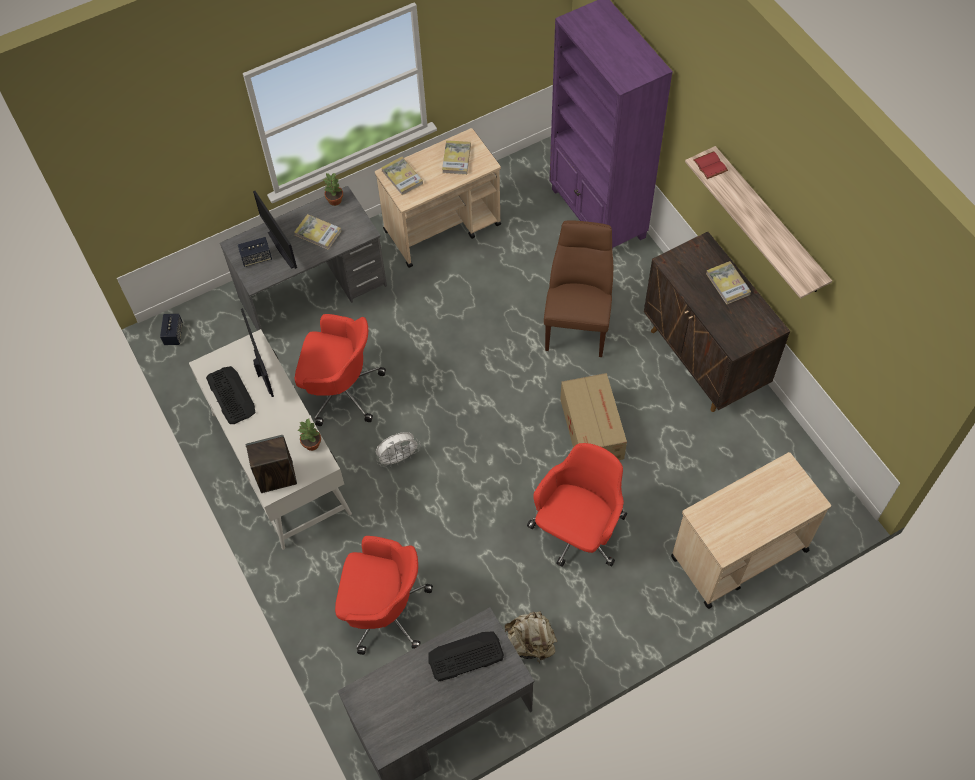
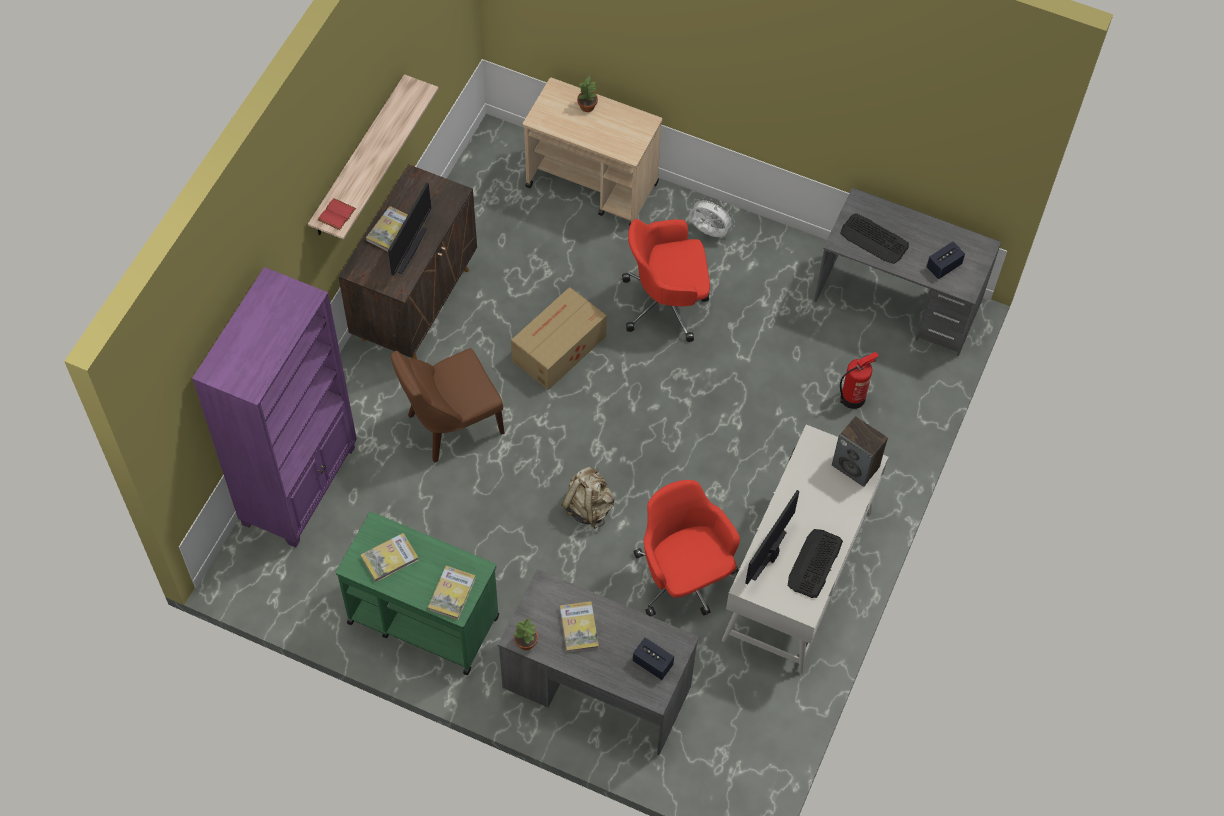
camera: 130 degrees left, 0 degrees up
speaker [160,314,183,345] -> speaker moved to [927,241,965,279]
monitor [253,191,297,269] -> monitor moved to [388,182,431,276]
potted plant [298,418,321,451] -> potted plant moved to [577,76,598,112]
red office chair [335,536,433,655] -> fire extinguisher [840,352,879,409]
beige cart [375,128,501,268] -> green cart [336,512,499,675]
white fan [376,432,421,467] -> white fan moved to [689,197,735,237]
beige backpack [505,611,557,663] -> beige backpack moved to [561,467,614,529]

